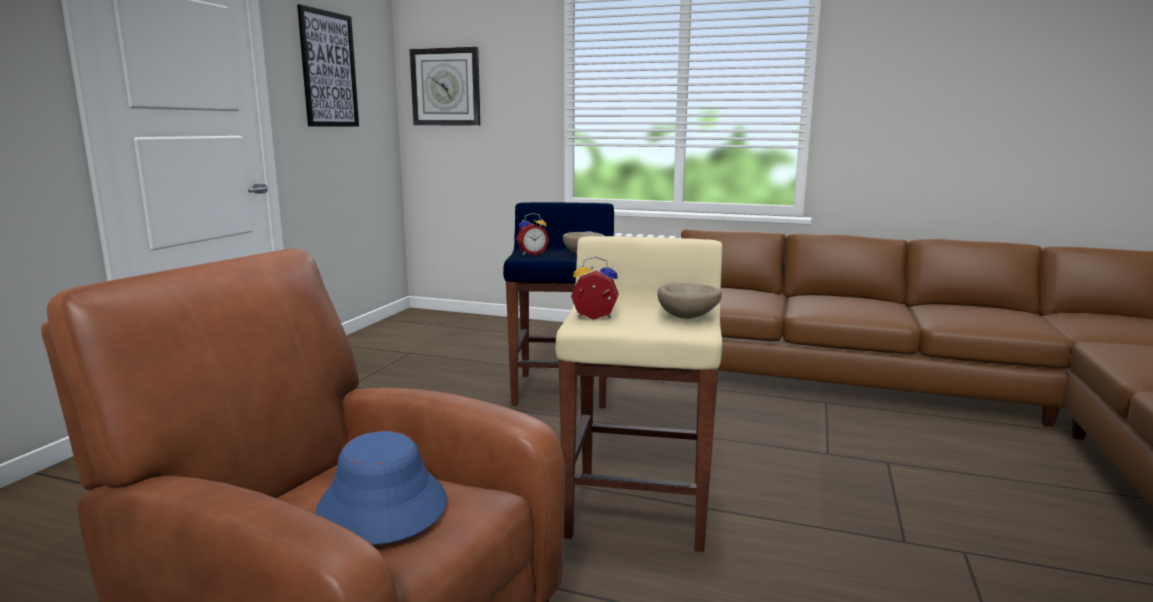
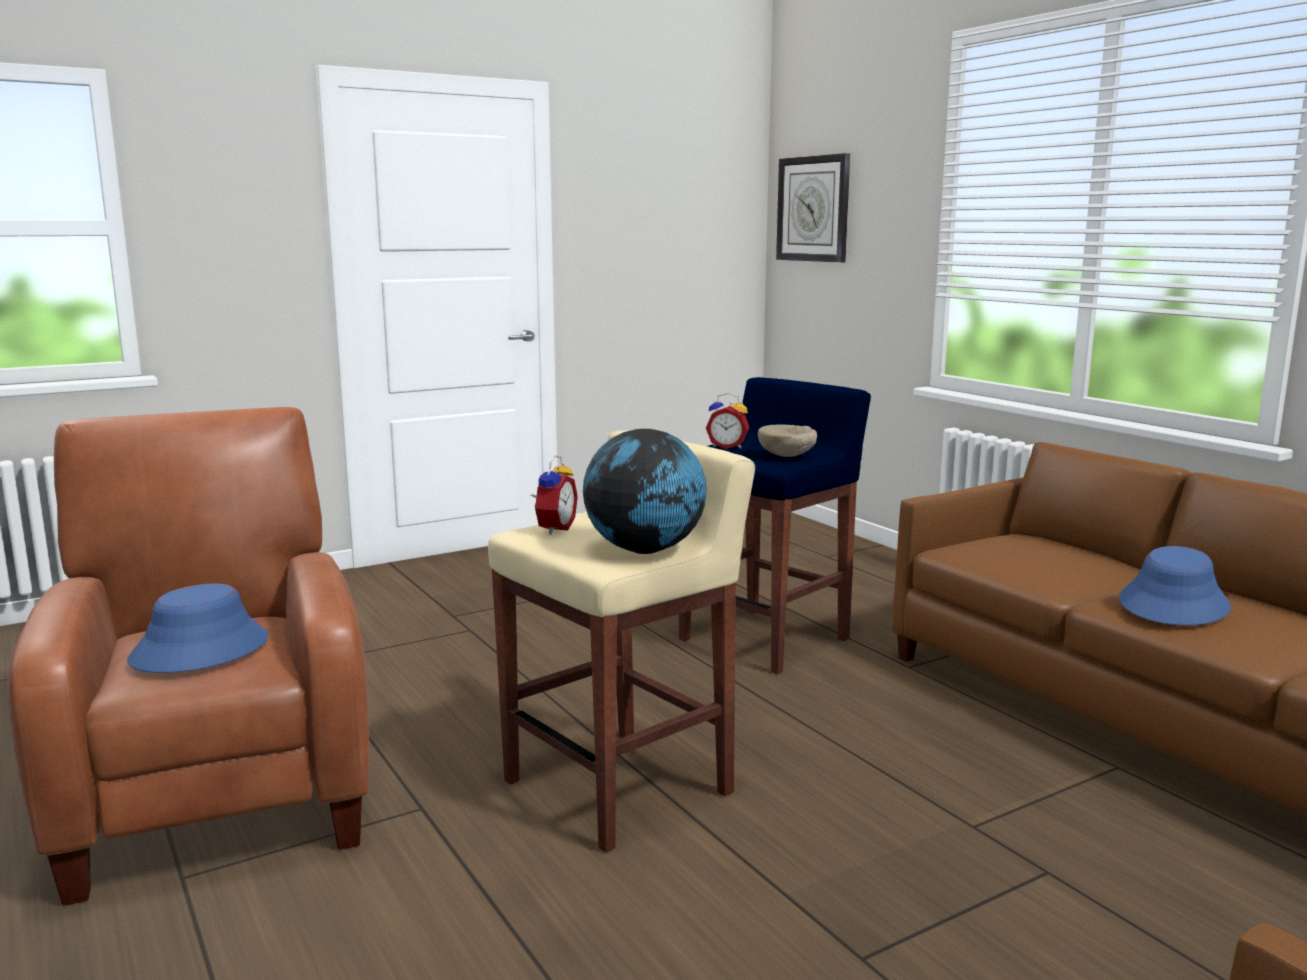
camera: 40 degrees right, 0 degrees up
picture [297,4,359,127] -> none
alarm clock [571,256,619,320] -> alarm clock turned 60 degrees clockwise [531,456,578,535]
beige bowl [657,282,722,319] -> globe [583,429,707,554]
none -> blue hat [1119,546,1231,626]

